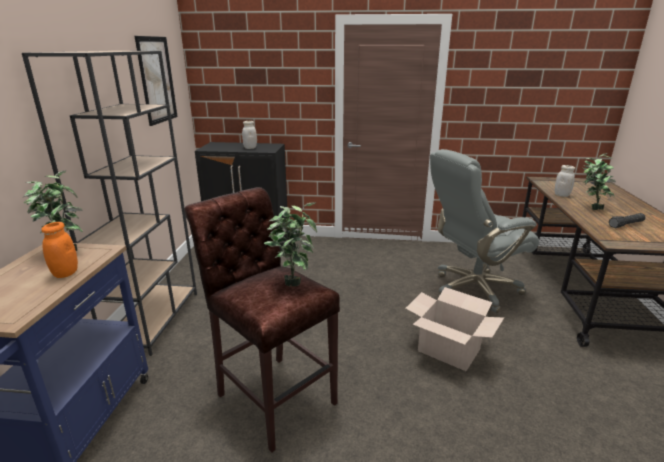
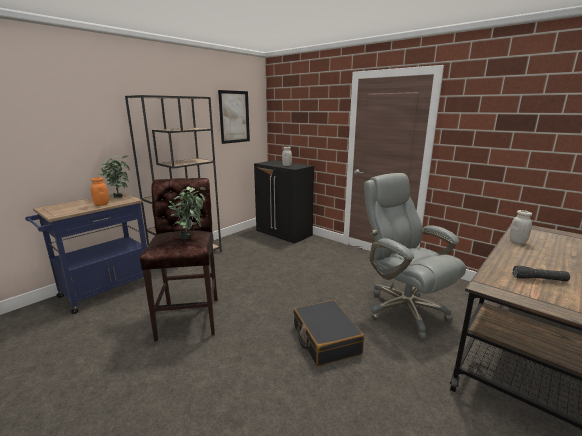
camera: 35 degrees right, 5 degrees down
cardboard box [405,287,504,371] -> black suitcase [294,300,364,366]
grey office chair [430,149,539,313] -> grey office chair turned 45 degrees clockwise [364,173,466,340]
potted plant [583,153,616,210] -> none

